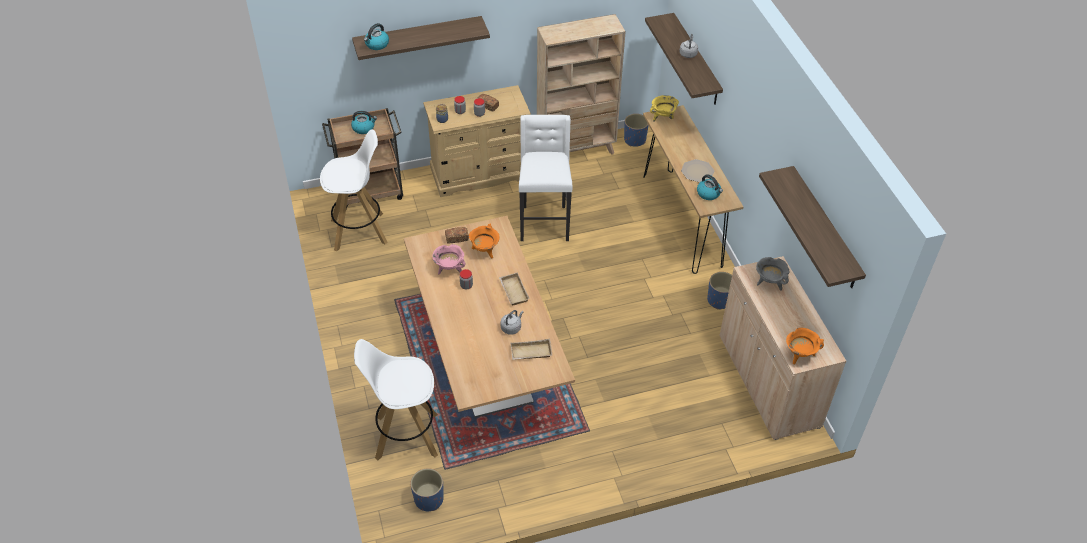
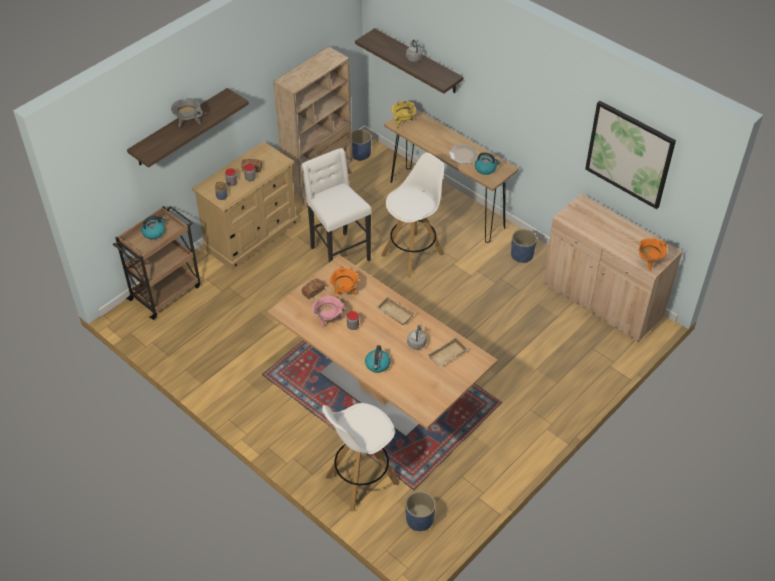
camera: 30 degrees left, 0 degrees up
white stool [320,129,388,251] -> white stool moved to [381,153,444,278]
kettle [364,23,389,50] -> kettle moved to [365,345,391,373]
grey cooking pot [756,257,789,291] -> grey cooking pot moved to [171,98,203,128]
shelf [759,166,866,288] -> picture [585,101,676,209]

